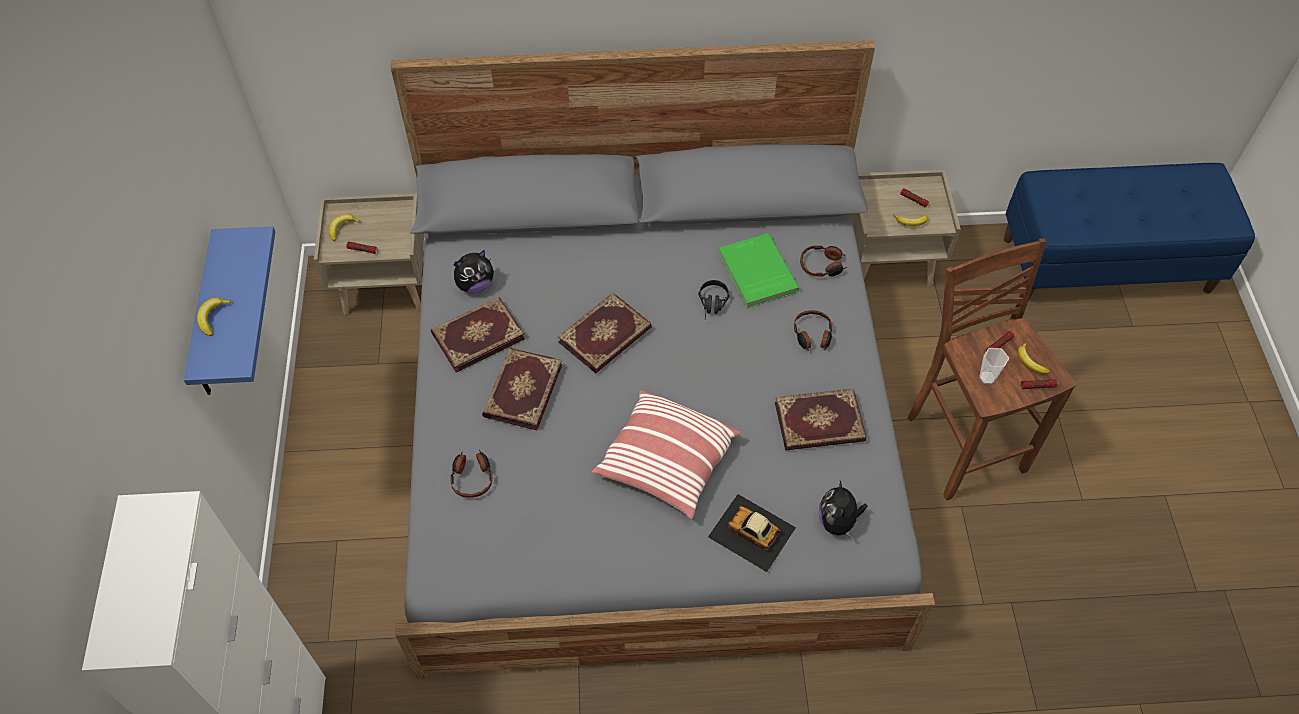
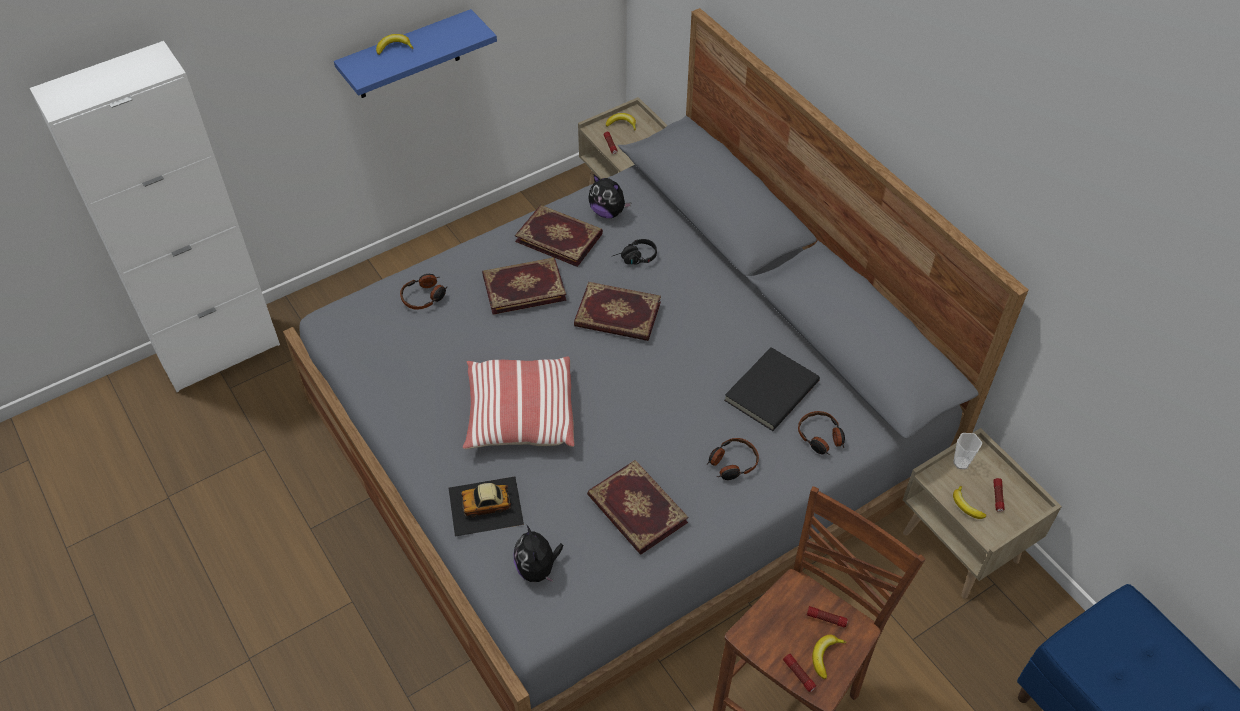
camera: 60 degrees right, 5 degrees down
black headphones [698,280,730,320] -> black headphones moved to [613,239,657,265]
toy car [708,494,796,572] -> toy car turned 105 degrees counterclockwise [449,477,524,537]
green book [718,233,799,308] -> black book [724,347,820,431]
plush toy [819,481,867,539] -> plush toy turned 75 degrees counterclockwise [514,524,563,582]
cup [979,348,1009,384] -> cup moved to [953,433,982,469]

